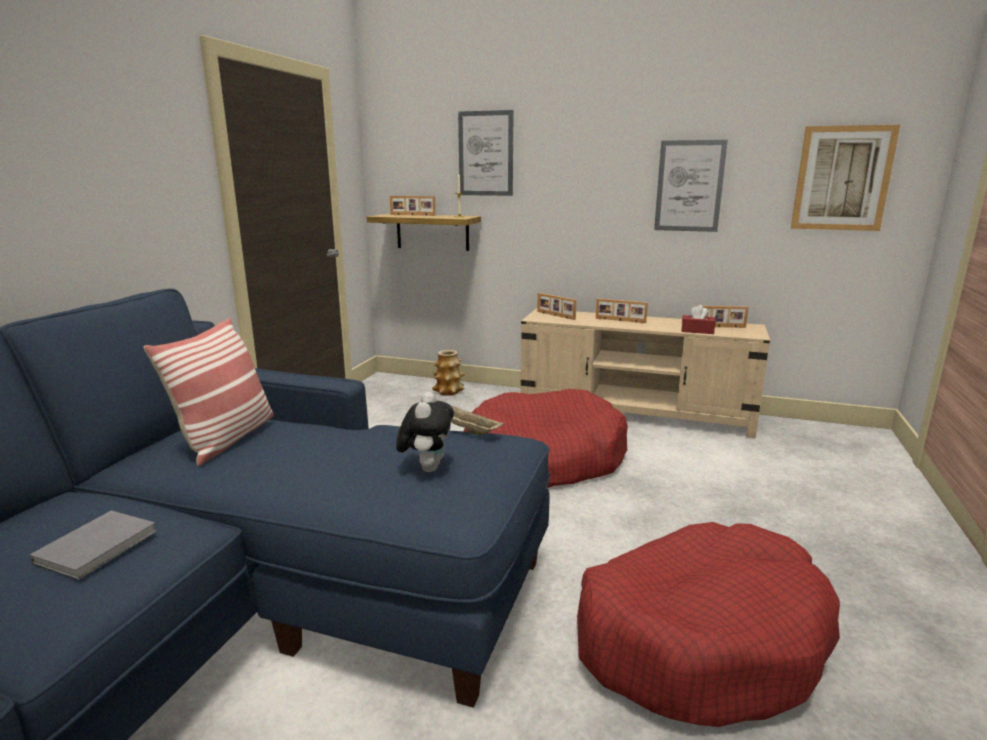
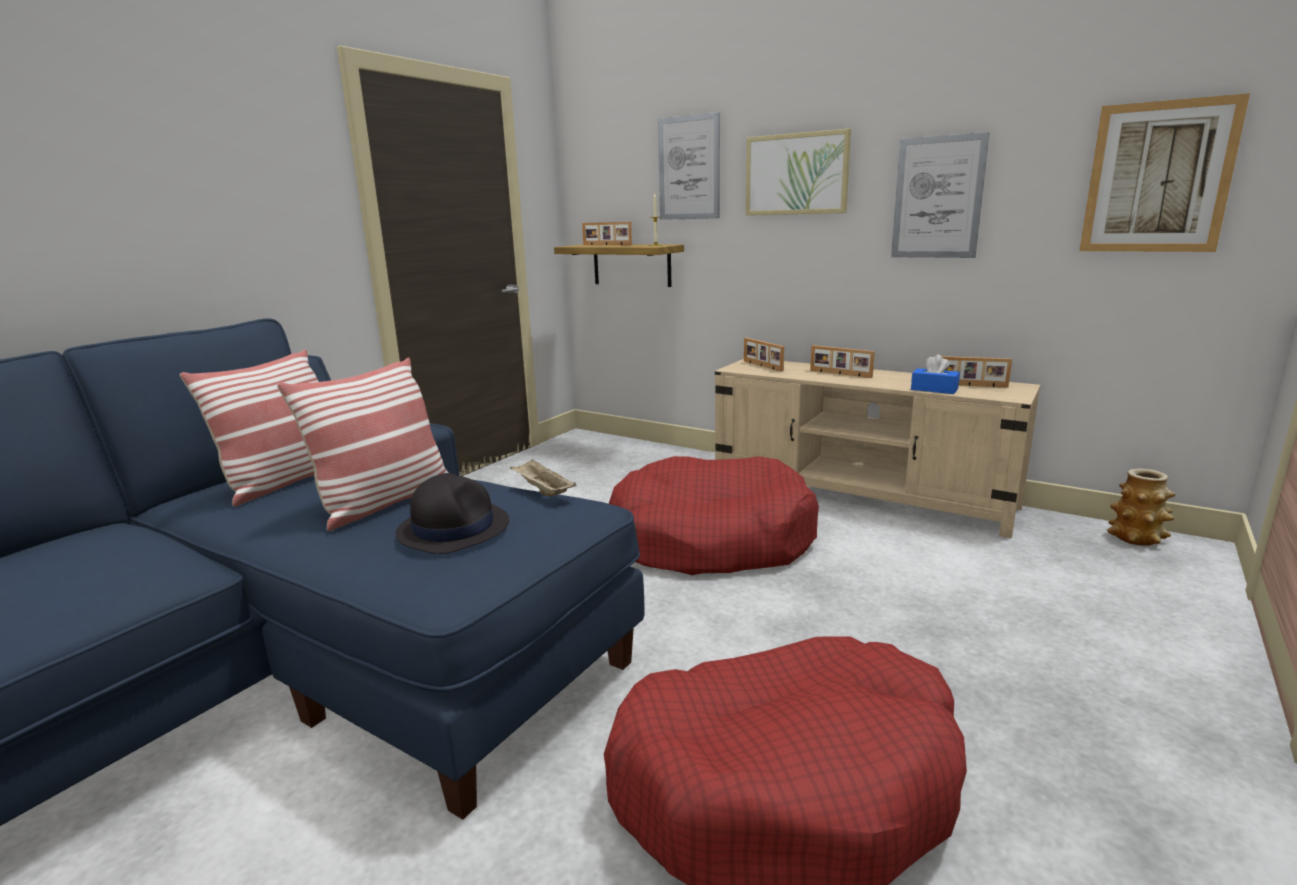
camera: 15 degrees right, 0 degrees up
grey book [30,511,157,580] -> none
plush toy [396,392,454,472] -> black hat [395,473,509,554]
vase [432,350,465,396] -> vase moved to [1107,468,1175,546]
red tissue box [681,305,716,334] -> blue tissue box [911,355,960,394]
none -> pillow [277,358,449,531]
none -> picture [746,129,851,215]

